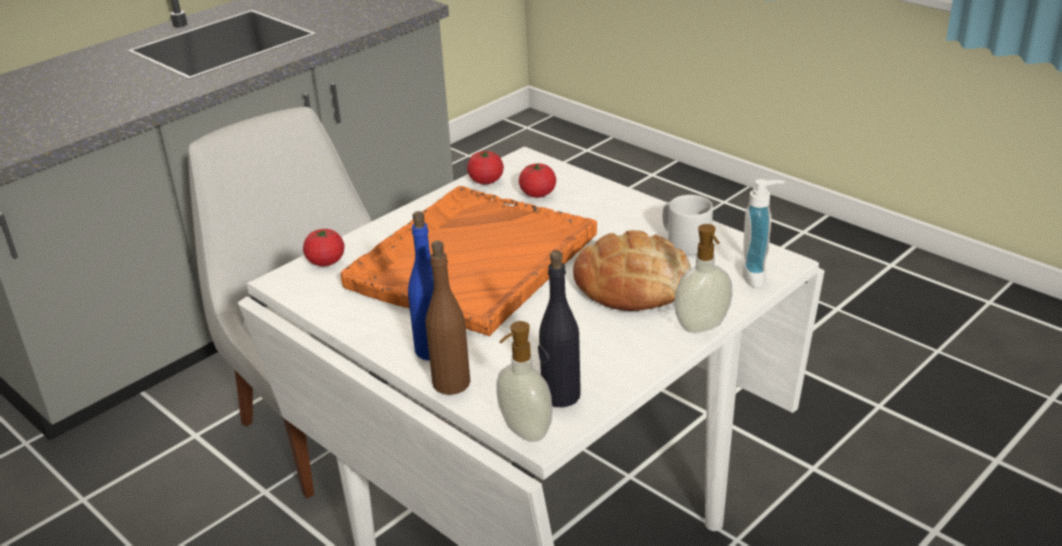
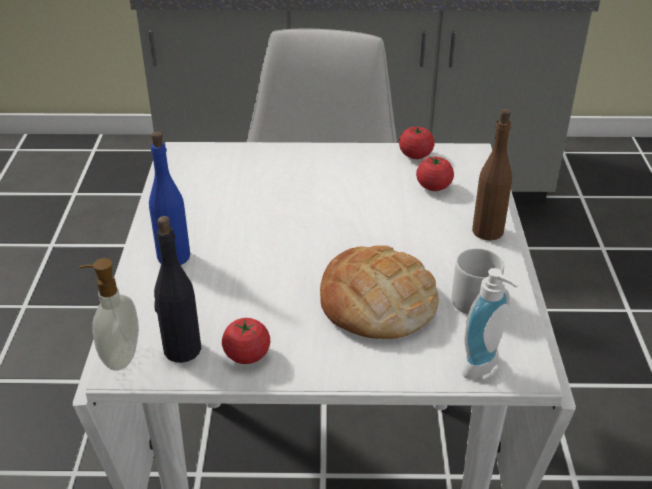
camera: 45 degrees right, 5 degrees up
tomato [303,229,345,266] -> tomato moved to [222,318,270,364]
orange tray [341,186,597,336] -> none
brown bottle [426,241,470,395] -> brown bottle moved to [472,109,512,240]
soap dispenser [674,224,732,333] -> none

